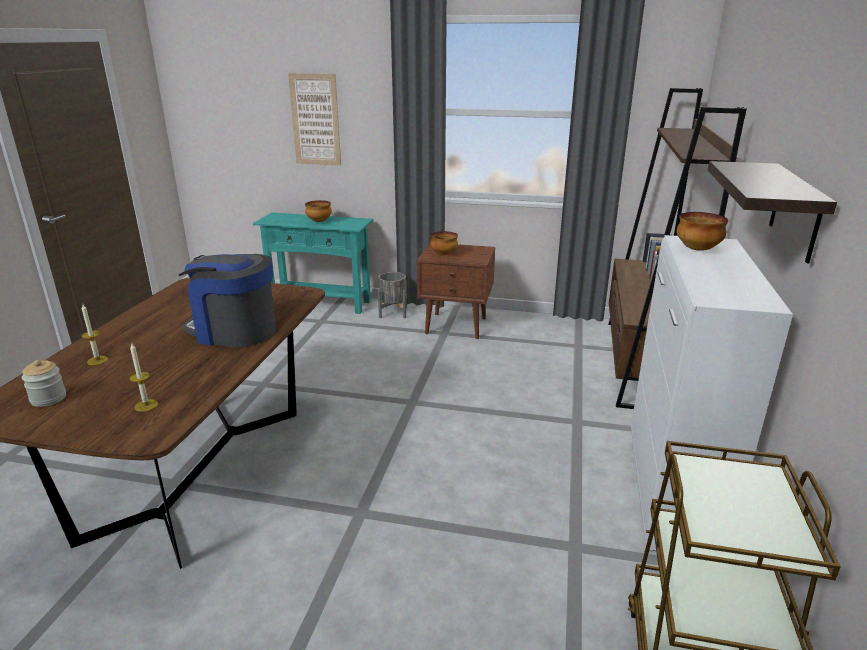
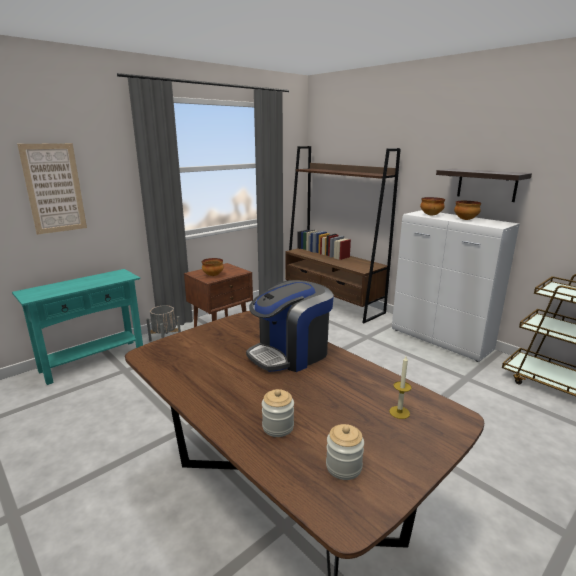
camera: 55 degrees left, 5 degrees down
candle [82,303,108,365] -> jar [262,389,294,437]
bowl [305,200,332,222] -> bowl moved to [454,201,481,220]

